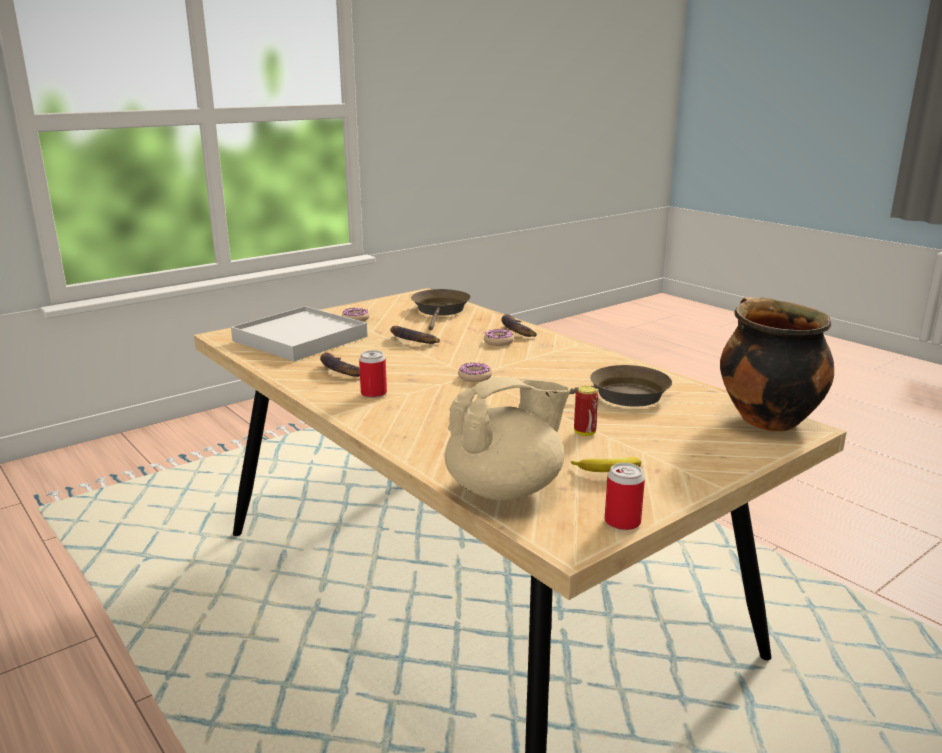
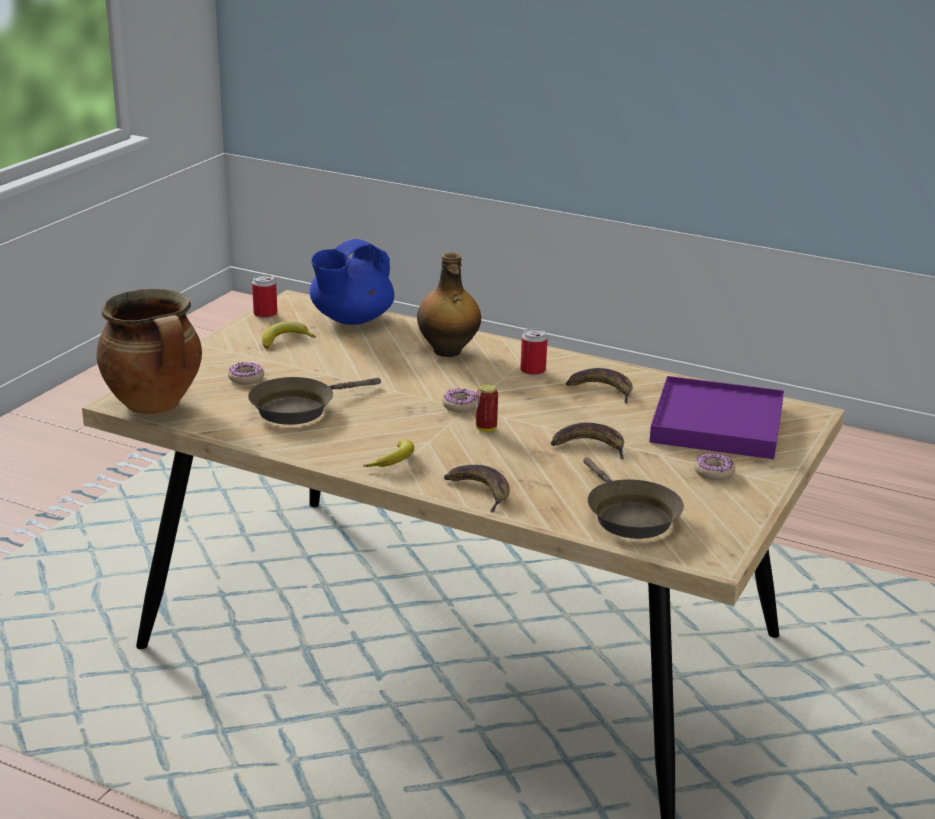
camera: 155 degrees right, 5 degrees up
white tray [231,306,367,361] -> purple tray [649,376,784,459]
beige teapot [444,378,570,501] -> blue teapot [310,239,394,325]
donut [484,329,514,346] -> donut moved to [228,362,264,384]
can [574,386,598,436] -> can moved to [476,384,498,432]
none -> banana [363,440,414,467]
none -> bottle [417,253,481,357]

